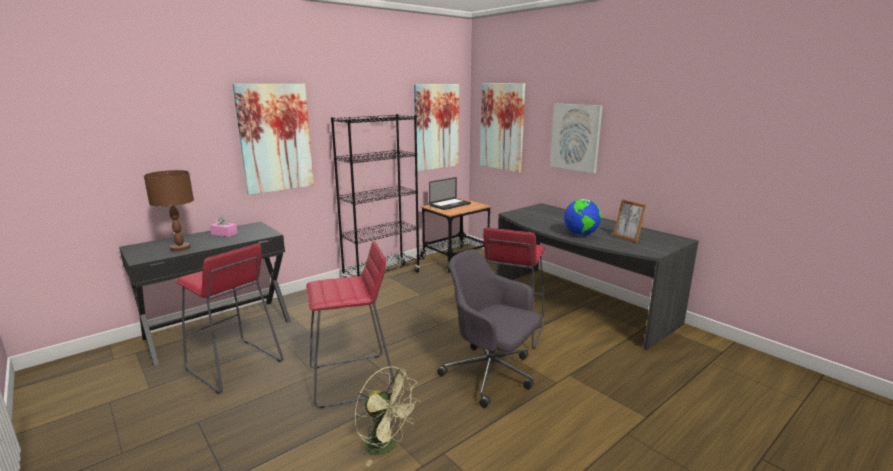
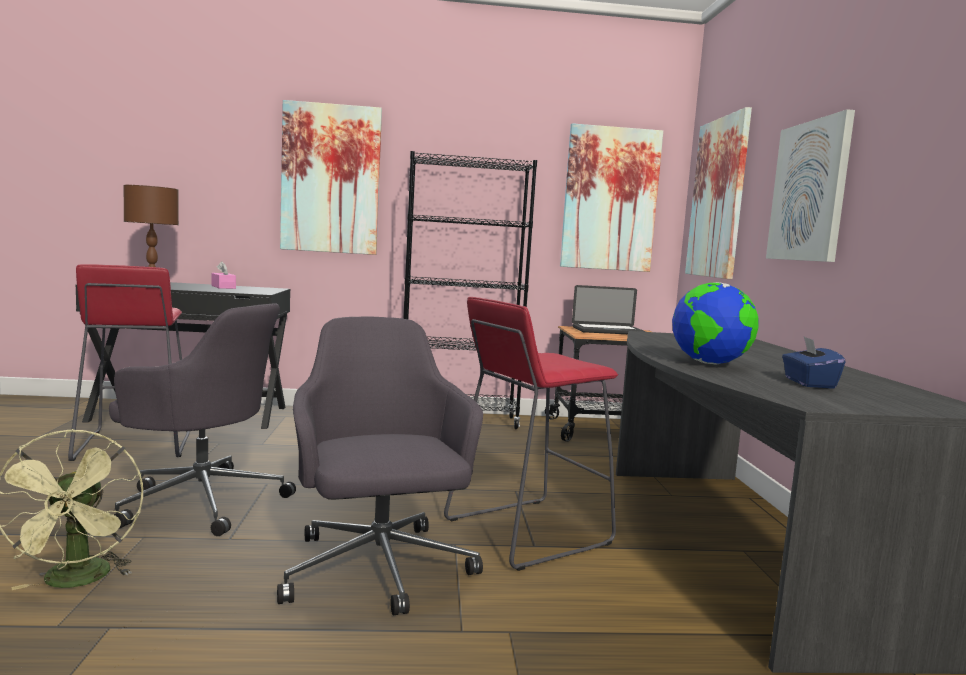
camera: 35 degrees right, 10 degrees down
red stool [306,241,395,408] -> grey office chair [109,303,296,536]
picture frame [613,199,647,243] -> blue tissue box [782,337,846,389]

